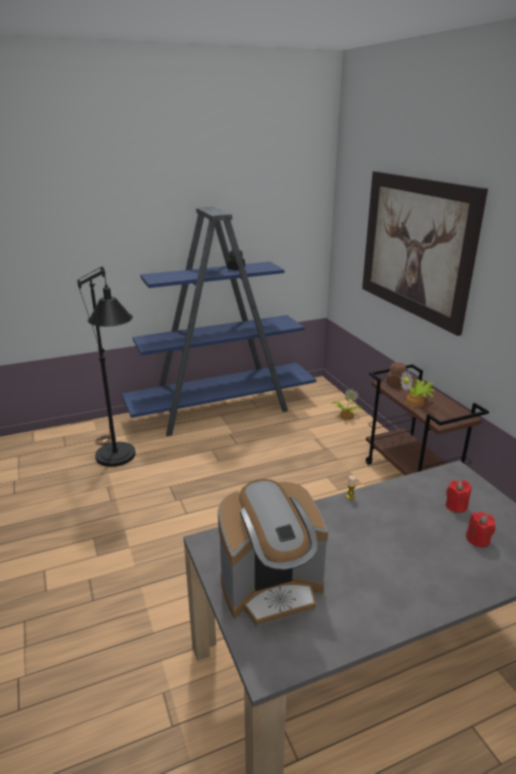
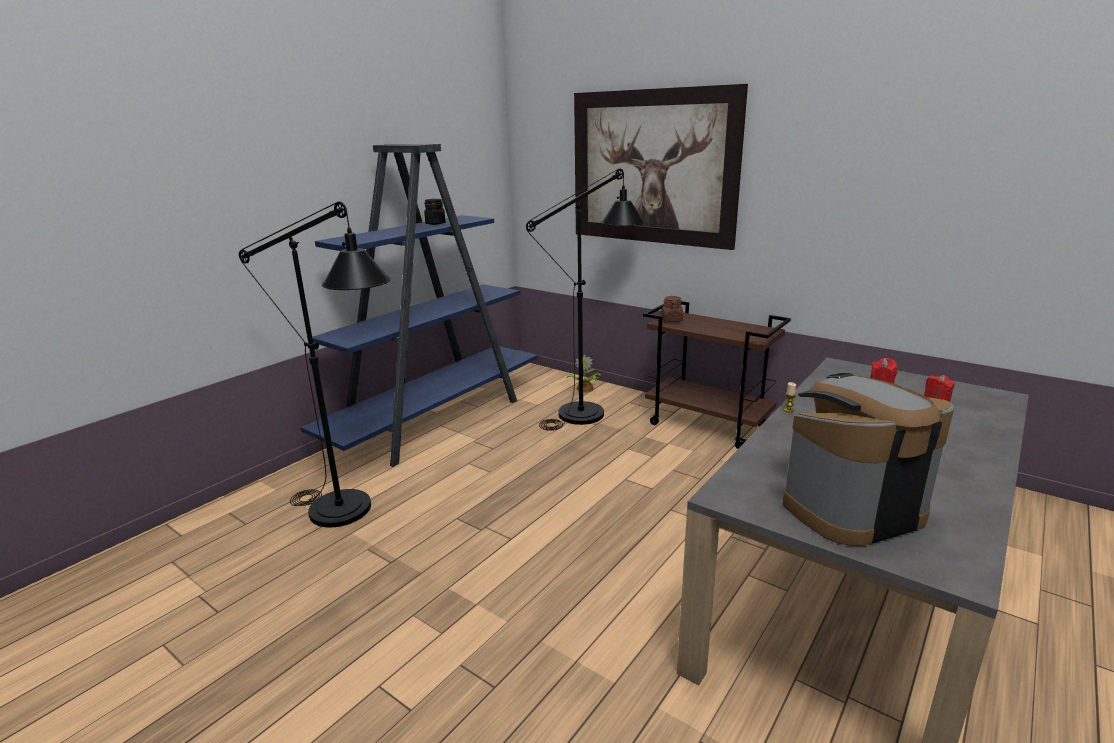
camera: 30 degrees left, 5 degrees down
coffee machine [218,479,328,628] -> coffee machine turned 150 degrees counterclockwise [783,373,954,546]
potted plant [401,371,435,407] -> none
none -> black floor lamp [526,168,645,431]

